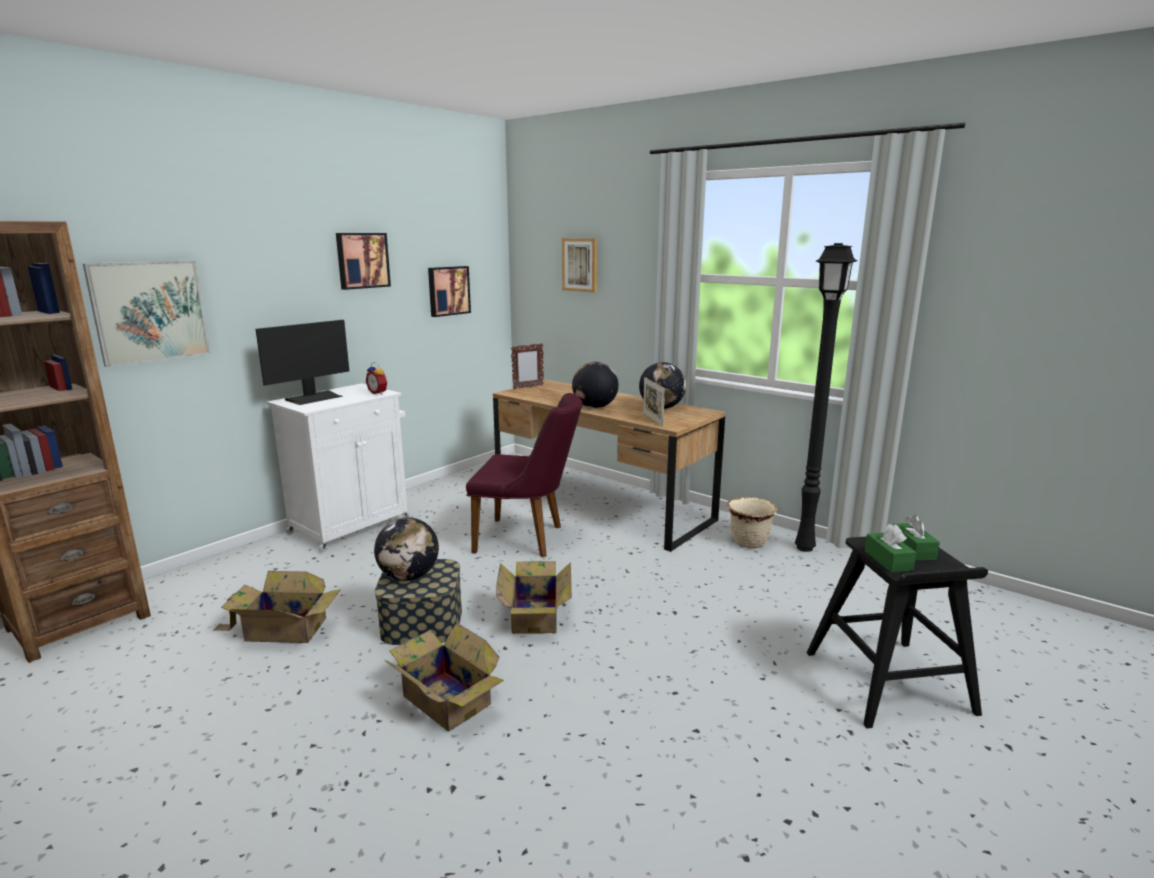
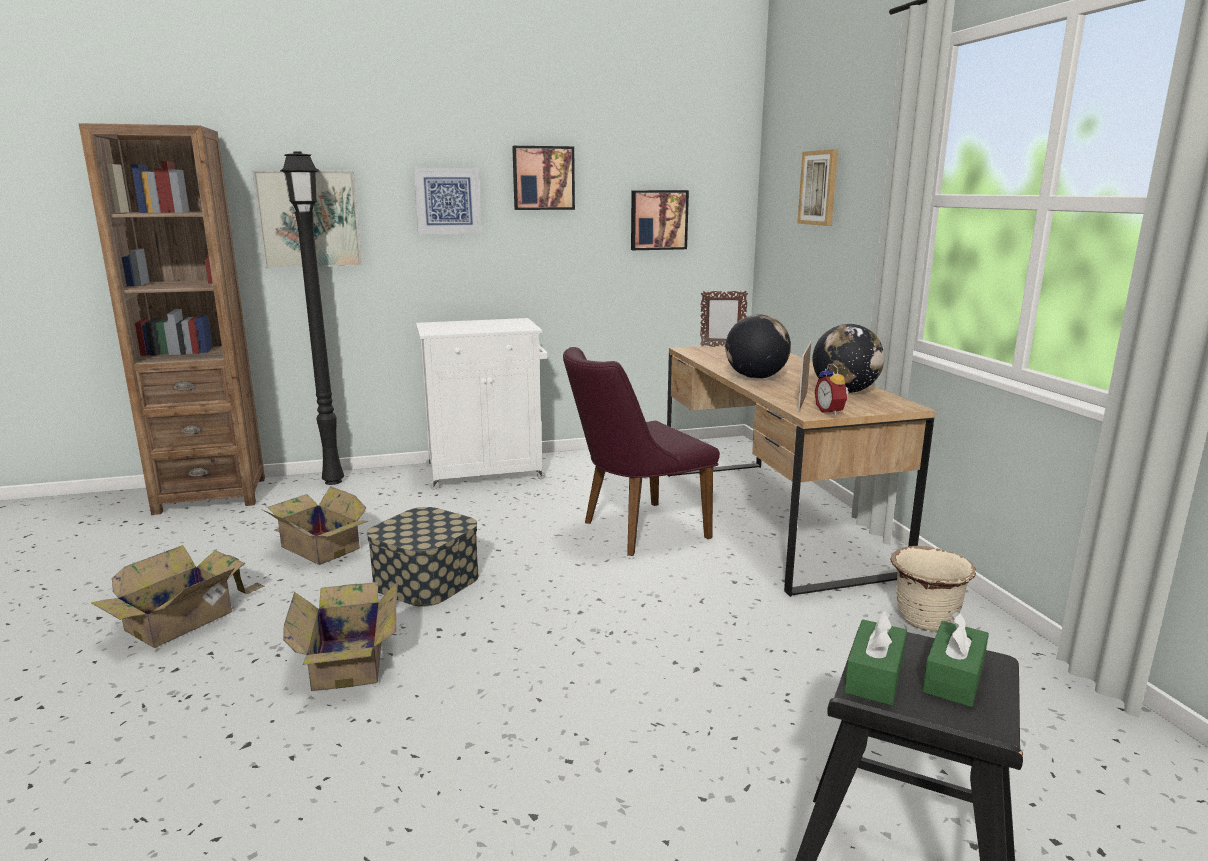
camera: 35 degrees right, 0 degrees up
monitor [256,320,349,405] -> none
alarm clock [366,362,387,395] -> alarm clock moved to [815,364,849,416]
globe [374,517,439,581] -> none
purple chair [466,393,582,558] -> purple chair turned 105 degrees clockwise [563,347,720,556]
cardboard box [496,561,572,634] -> cardboard box moved to [91,545,265,648]
black floor lamp [795,243,857,552] -> black floor lamp moved to [280,152,344,485]
none -> picture [414,167,481,234]

